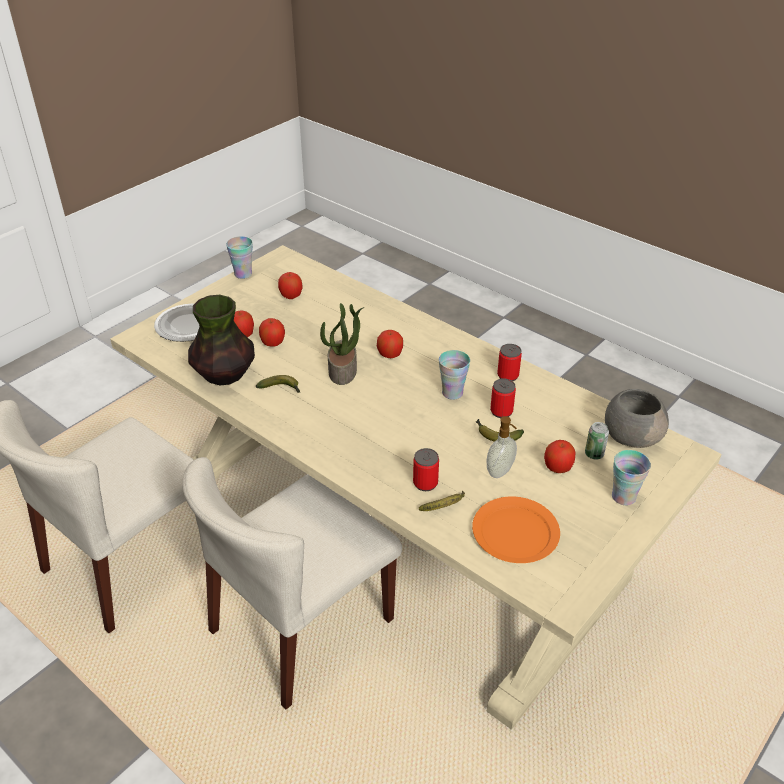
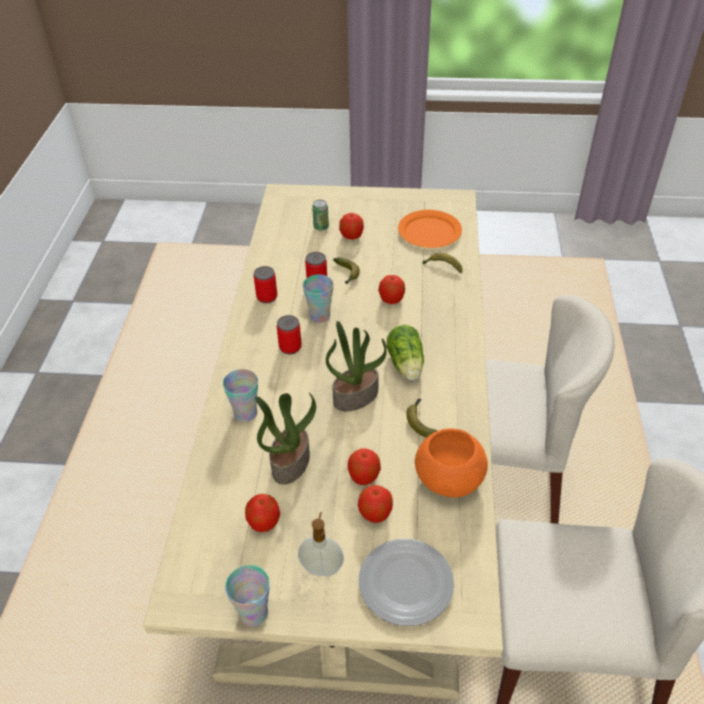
camera: 125 degrees left, 5 degrees up
vase [188,295,255,385] -> orange bowl [415,428,488,498]
apple [377,330,403,358] -> apple moved to [378,275,405,304]
can [413,448,439,491] -> can moved to [277,315,302,354]
soap dispenser [487,416,517,478] -> soap dispenser moved to [298,512,344,576]
grey bowl [605,389,669,448] -> none
cup [612,450,651,505] -> cup moved to [223,369,258,422]
none -> potted plant [255,393,316,485]
none -> lettuce [387,325,424,380]

